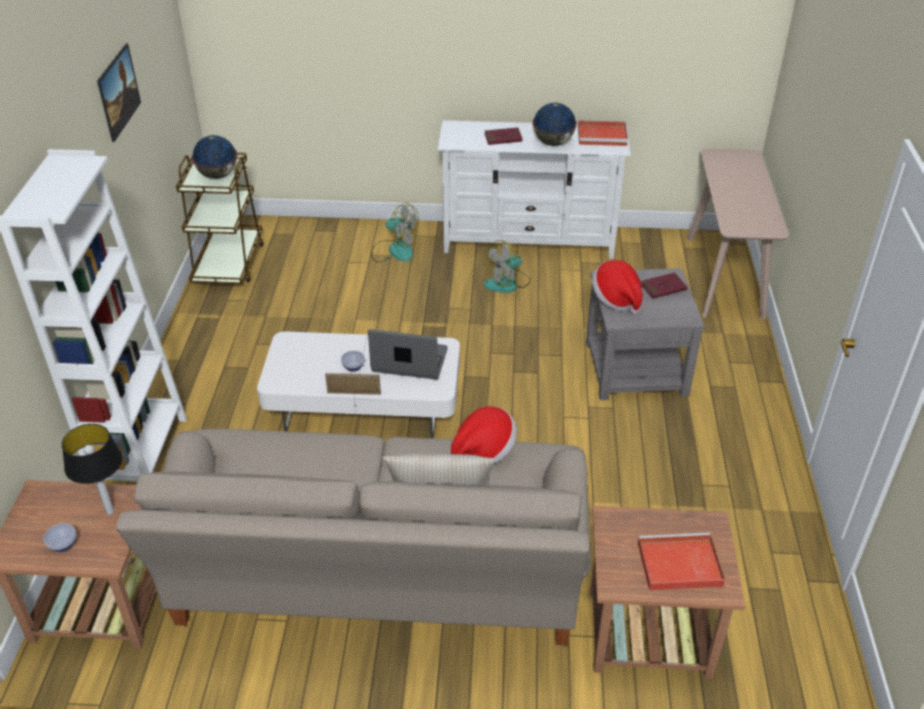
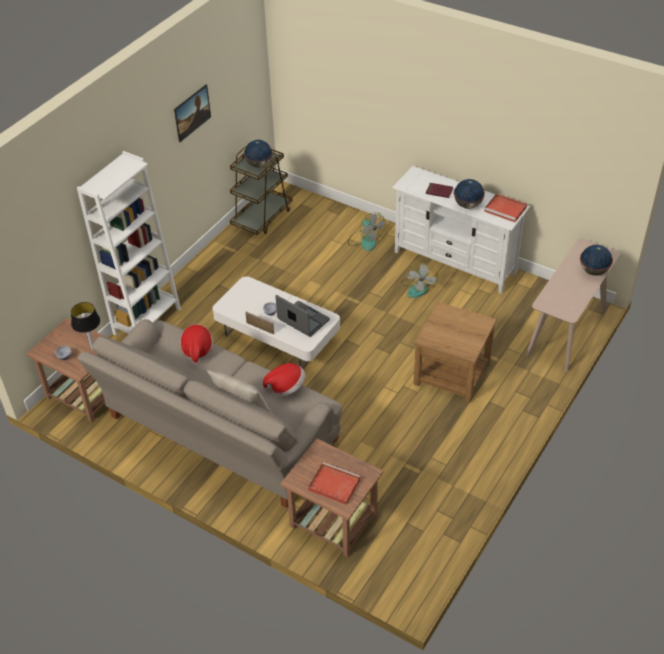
camera: 30 degrees right, 5 degrees up
fan [484,240,531,293] -> fan turned 75 degrees counterclockwise [401,263,438,298]
grey side table [586,268,705,400] -> brown side table [414,302,497,403]
hat [592,260,643,314] -> hat moved to [180,324,213,365]
red book [641,272,688,299] -> none
none -> globe [580,245,613,276]

